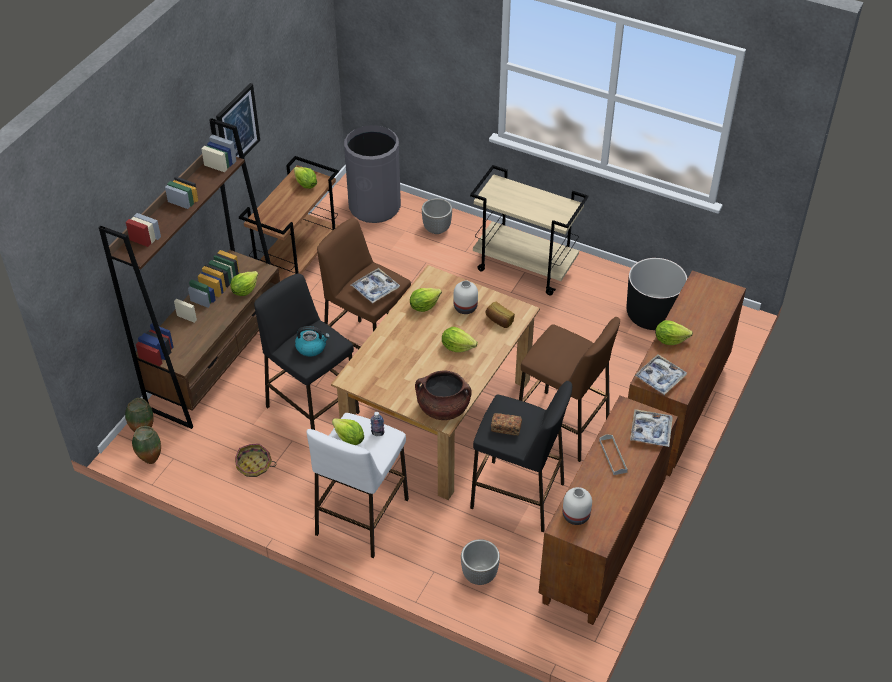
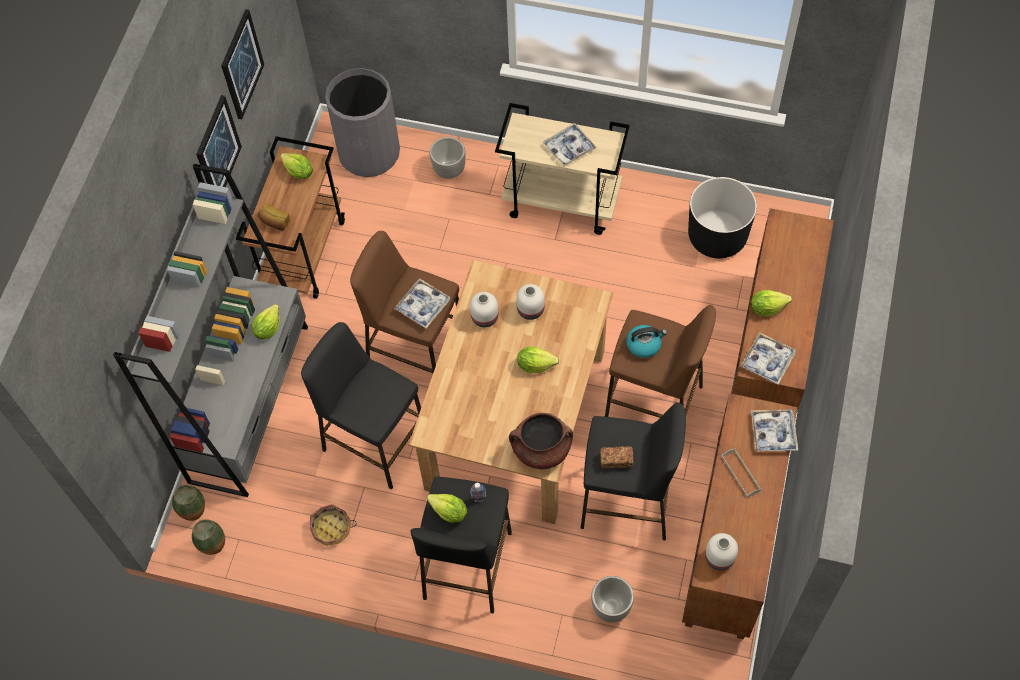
camera: 10 degrees left, 15 degrees up
brown bookcase [99,118,280,429] -> grey bookcase [113,164,308,497]
kettle [295,326,330,357] -> kettle moved to [626,325,667,358]
white stool [307,413,409,558] -> black stool [411,477,512,614]
lettuce [410,288,442,312] -> white vase [470,292,498,327]
bread [486,302,515,328] -> bread moved to [258,203,290,231]
none -> picture [221,9,264,119]
none -> tray [543,123,596,167]

